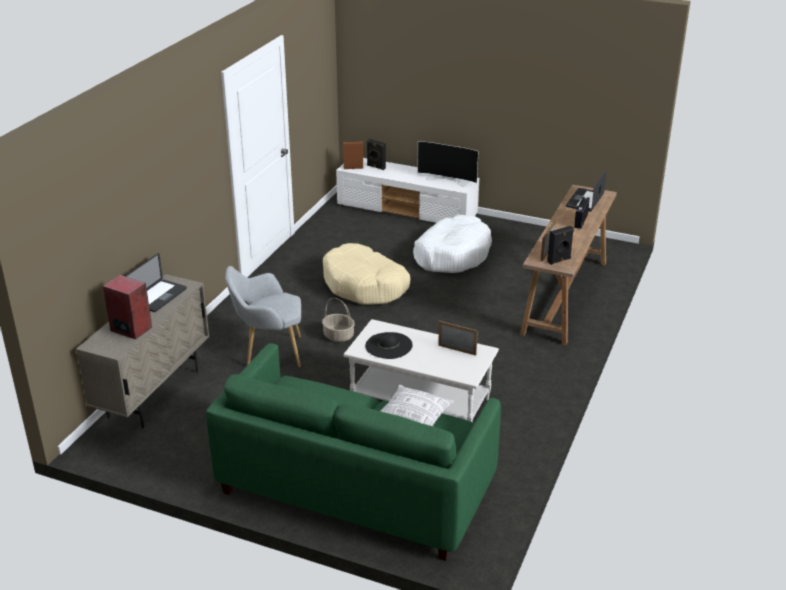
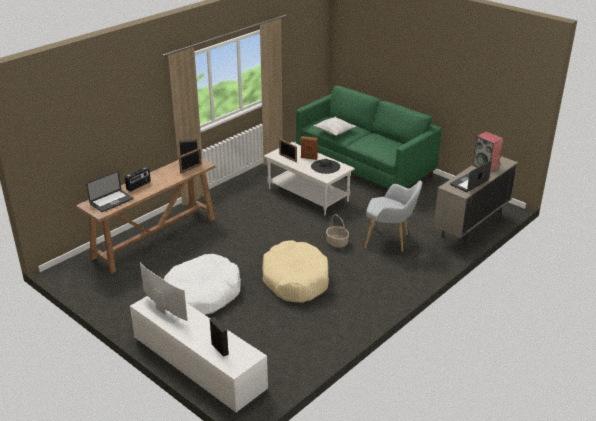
camera: 160 degrees left, 0 degrees up
brown speaker [343,141,363,169] -> brown speaker moved to [301,136,318,160]

